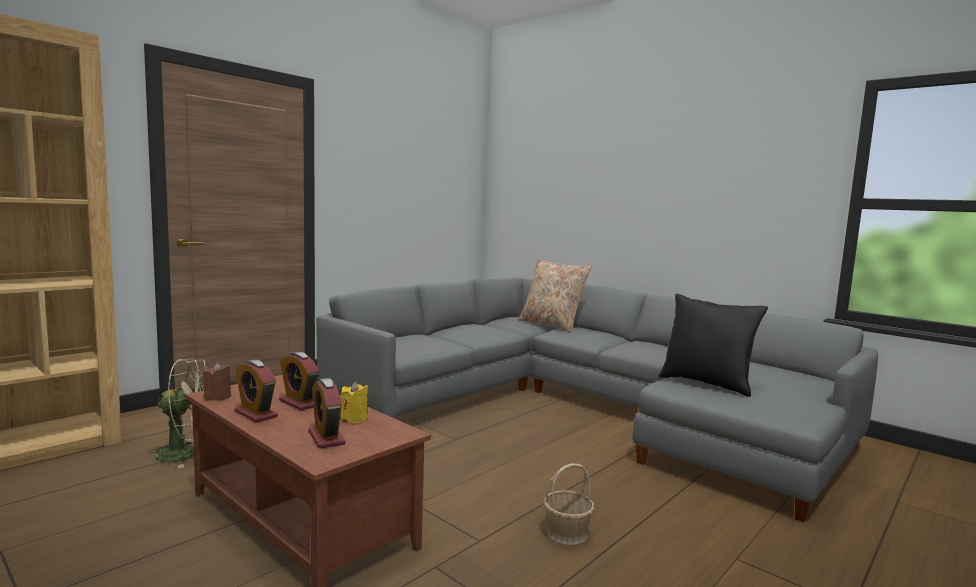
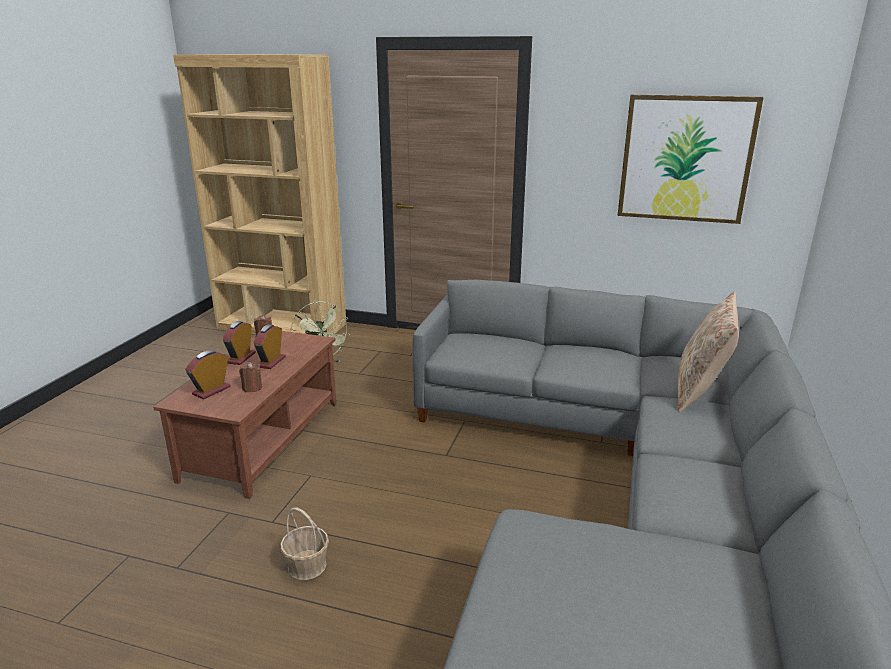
camera: 65 degrees right, 15 degrees up
yellow candle [341,382,368,423] -> brown candle [239,362,262,392]
black pillow [659,294,768,397] -> none
none -> picture [618,95,764,224]

